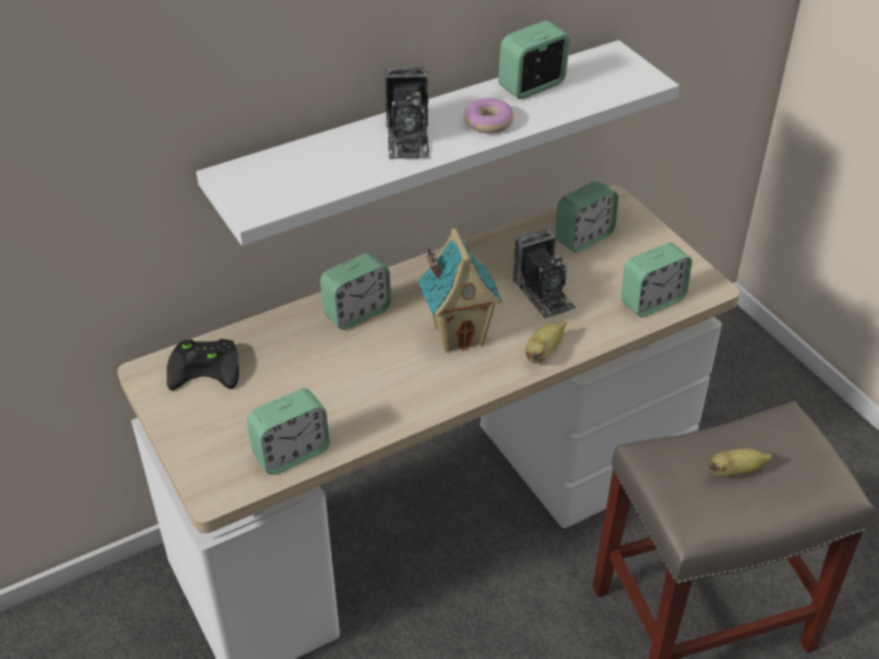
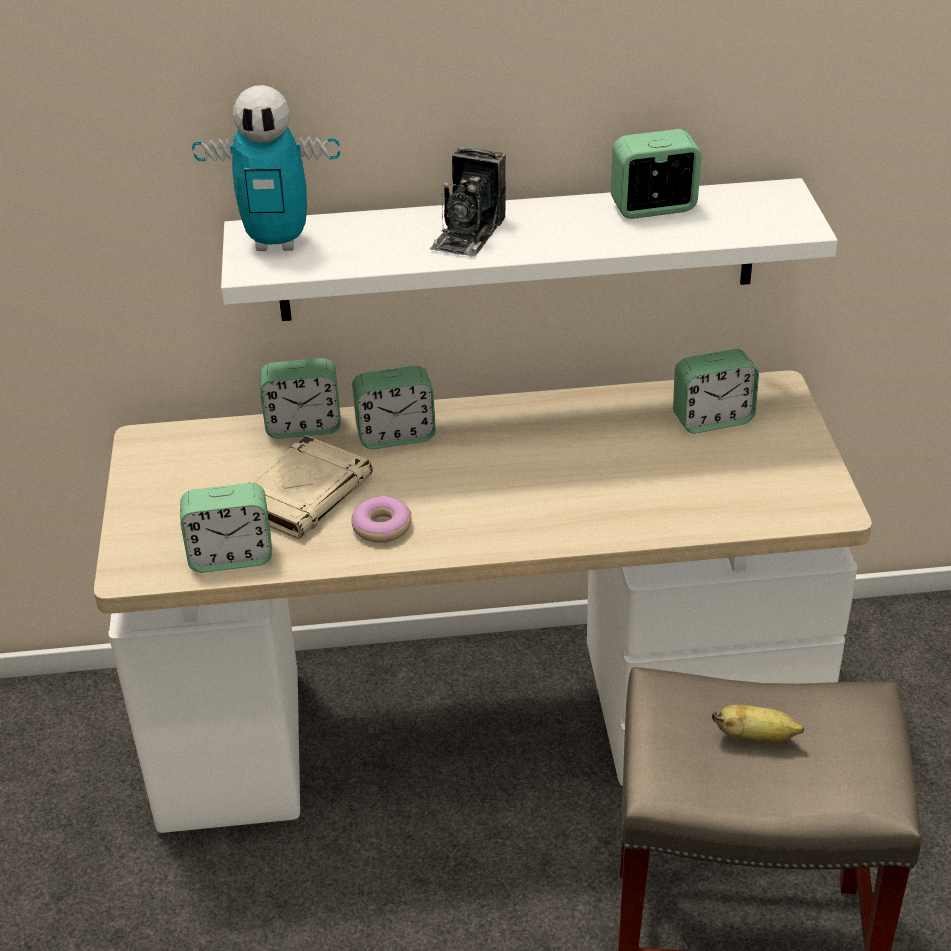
camera: 25 degrees right, 5 degrees down
black game controller [167,339,239,390] -> none
toy house [418,228,503,353] -> none
donut [464,98,514,134] -> donut moved to [351,496,412,543]
camera [513,229,576,319] -> none
banana [525,321,566,363] -> none
alarm clock [621,243,692,317] -> alarm clock moved to [260,358,341,439]
none -> toy robot [192,85,340,251]
none -> beige book [247,435,373,539]

